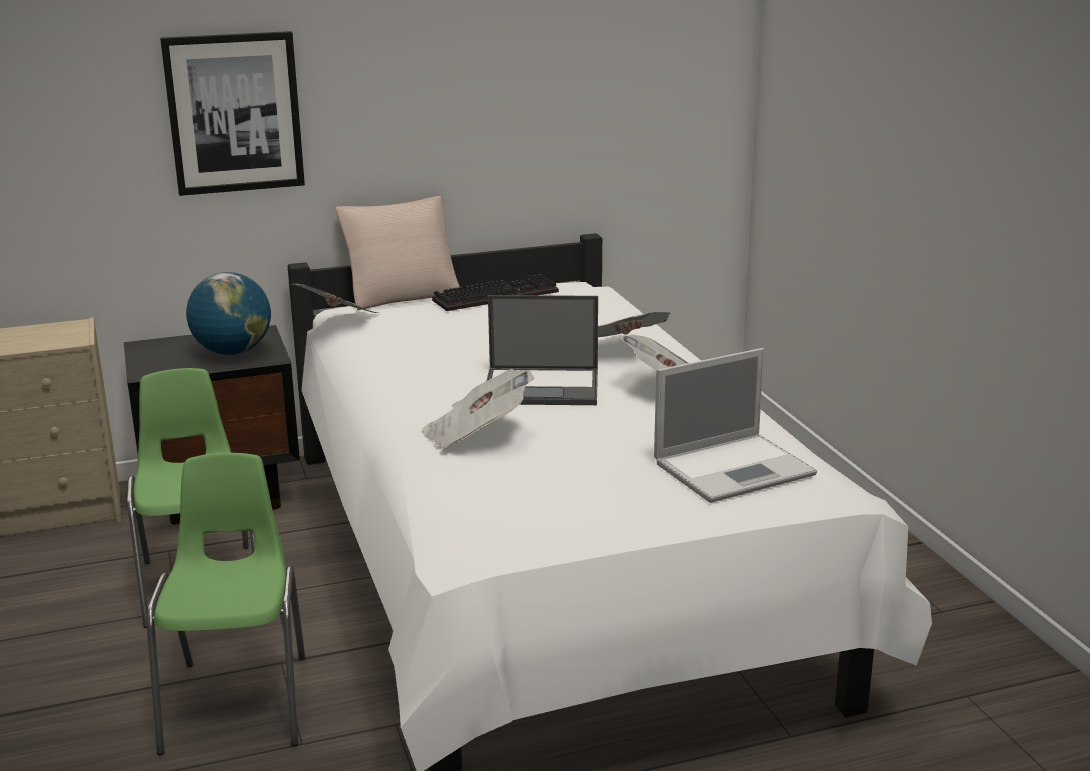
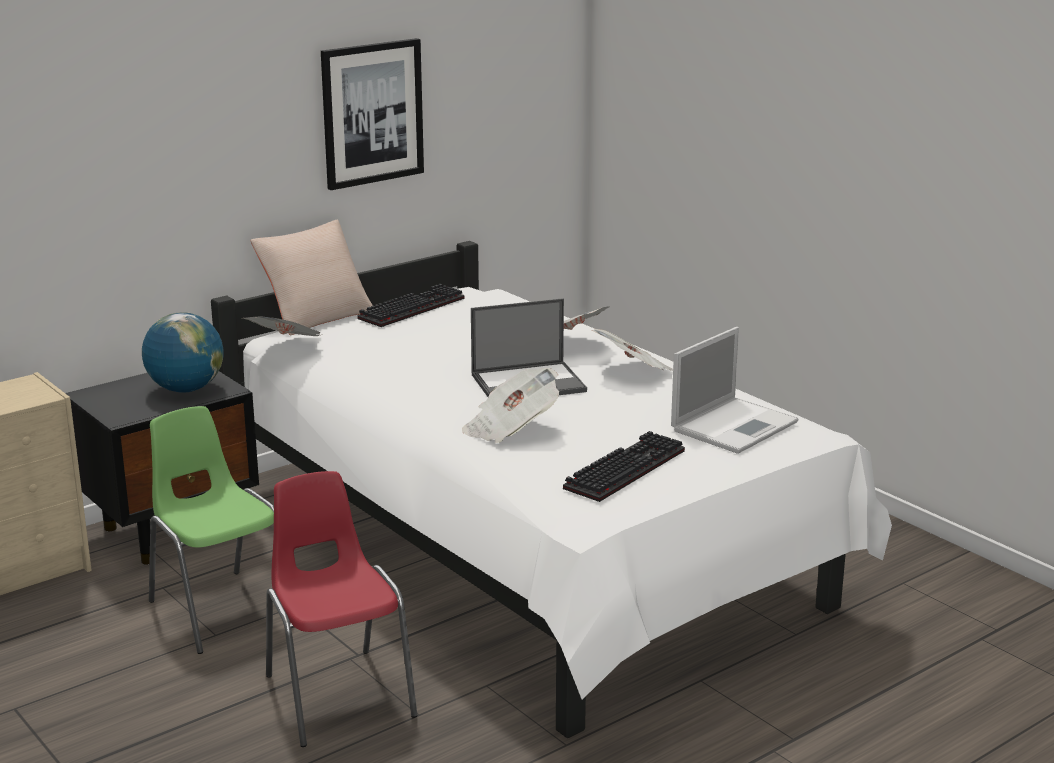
camera: 20 degrees left, 0 degrees up
green chair [146,453,305,755] -> red chair [266,471,418,747]
picture [160,31,305,196] -> picture moved to [321,38,424,190]
none -> keyboard [563,431,685,502]

